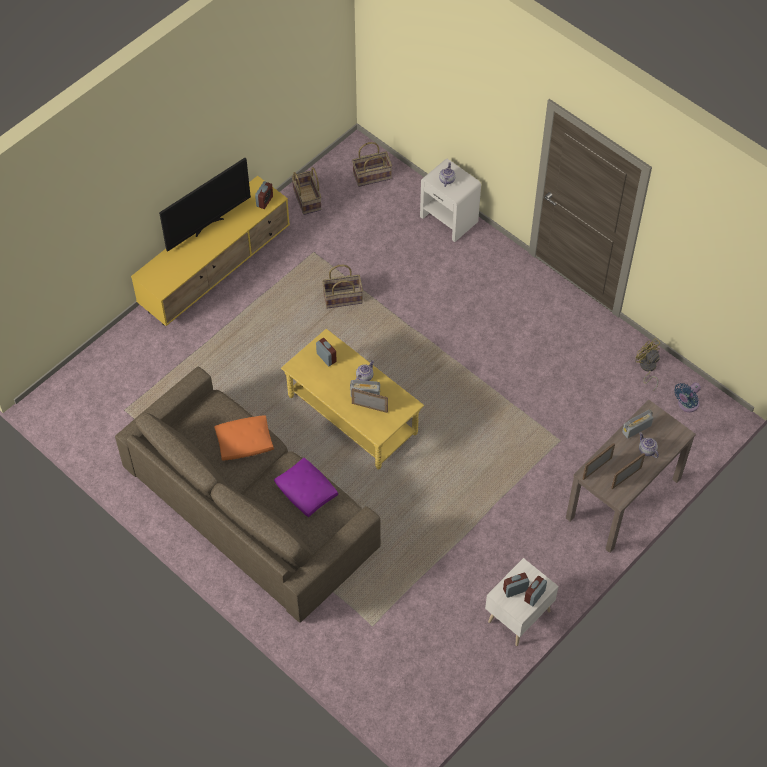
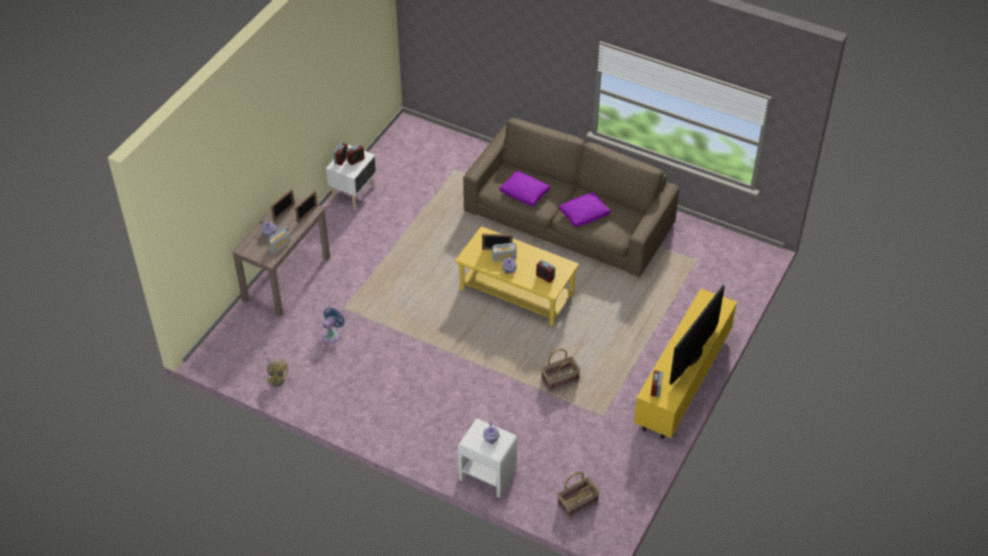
camera: 165 degrees right, 10 degrees down
orange pillow [214,415,274,460] -> purple pillow [559,192,610,227]
basket [291,167,321,215] -> none
blue fan [674,382,701,412] -> blue fan moved to [322,307,345,343]

